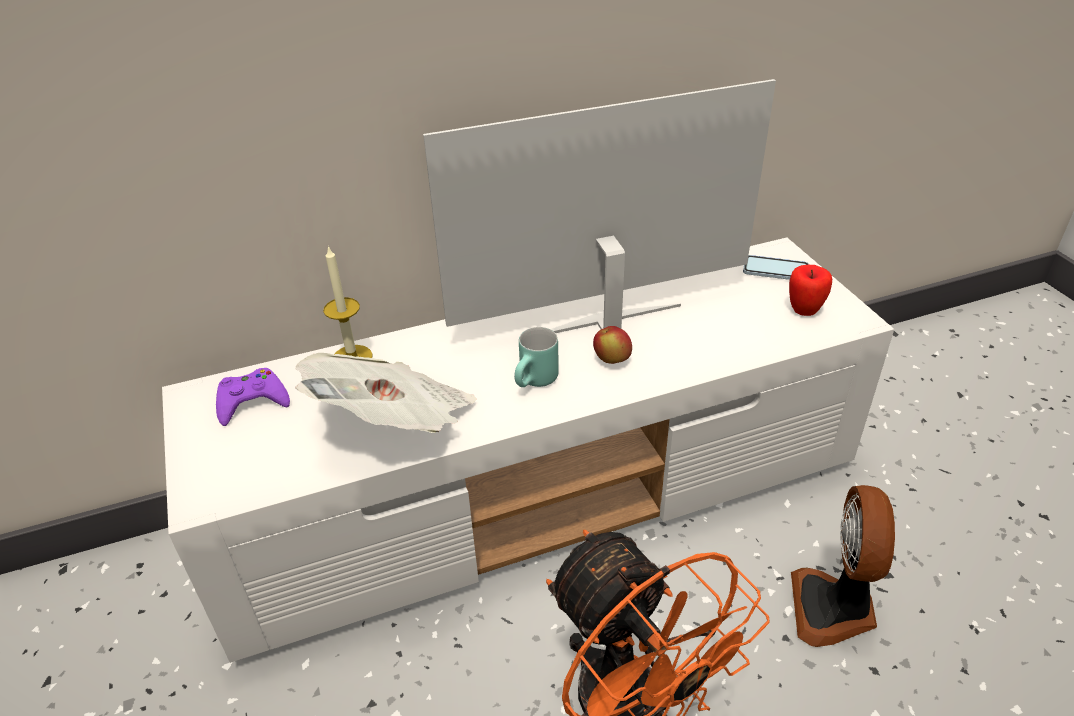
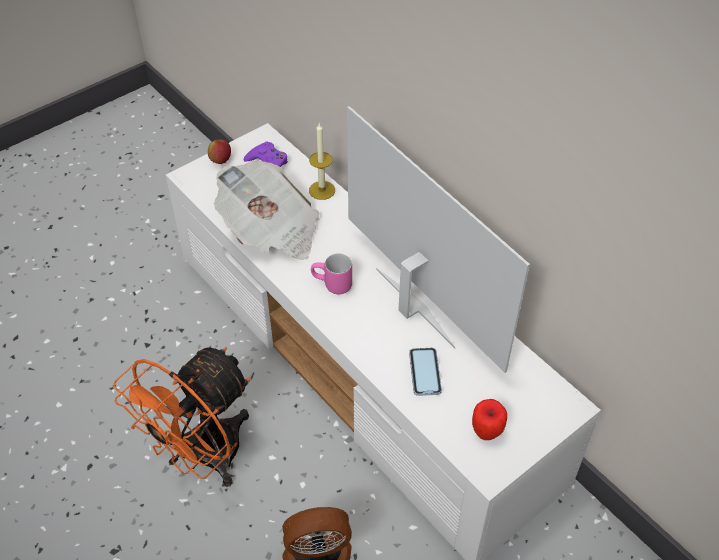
camera: 70 degrees right, 10 degrees up
turquoise mug [514,327,559,387] -> pink mug [311,253,352,294]
apple [593,326,632,364] -> apple moved to [208,139,231,164]
phone [743,255,809,280] -> phone moved to [409,348,442,396]

